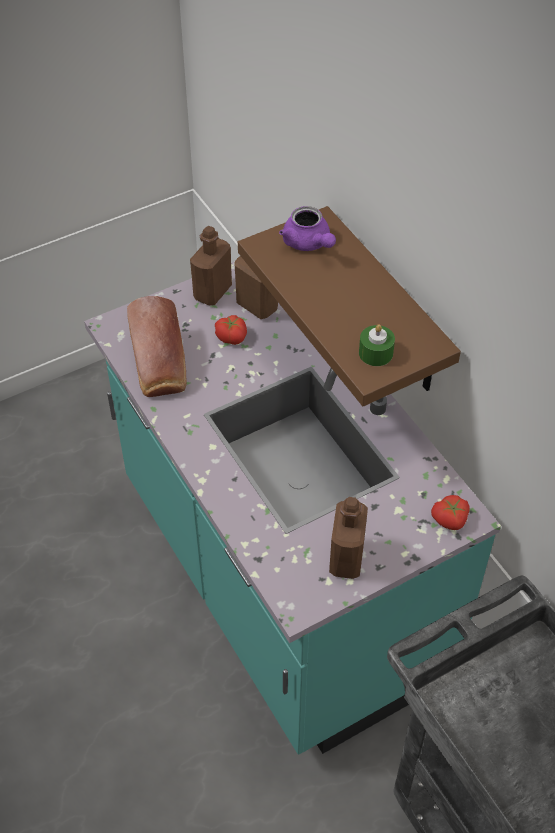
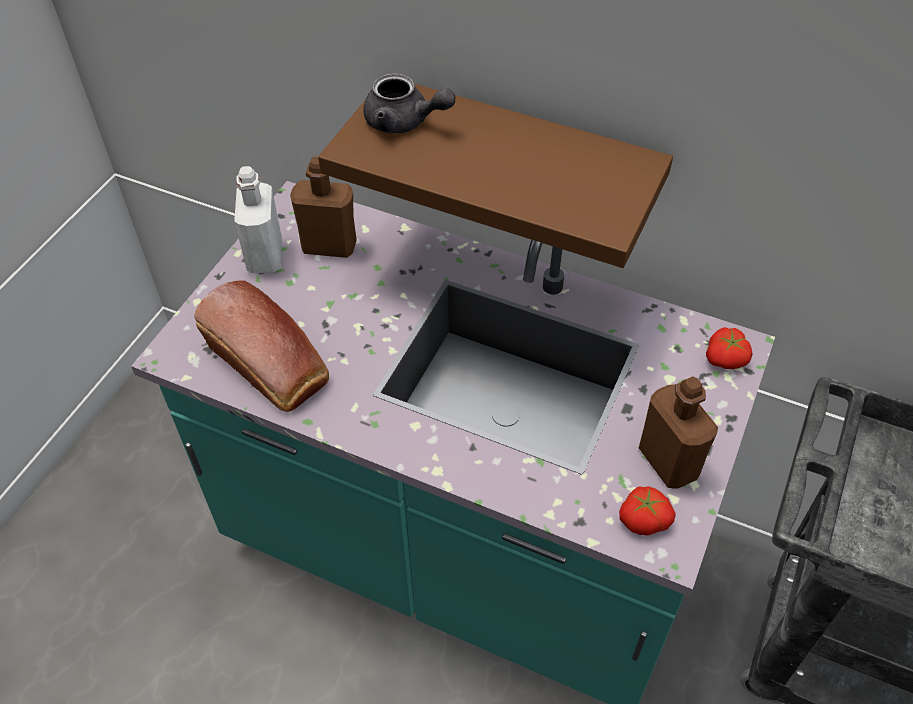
camera: 35 degrees left, 0 degrees up
brown bottle [190,226,232,306] -> white bottle [234,166,282,273]
tomato [215,315,247,345] -> tomato moved to [619,486,676,535]
purple teapot [279,206,336,251] -> grey teapot [363,73,455,133]
green candle [359,324,395,366] -> none

